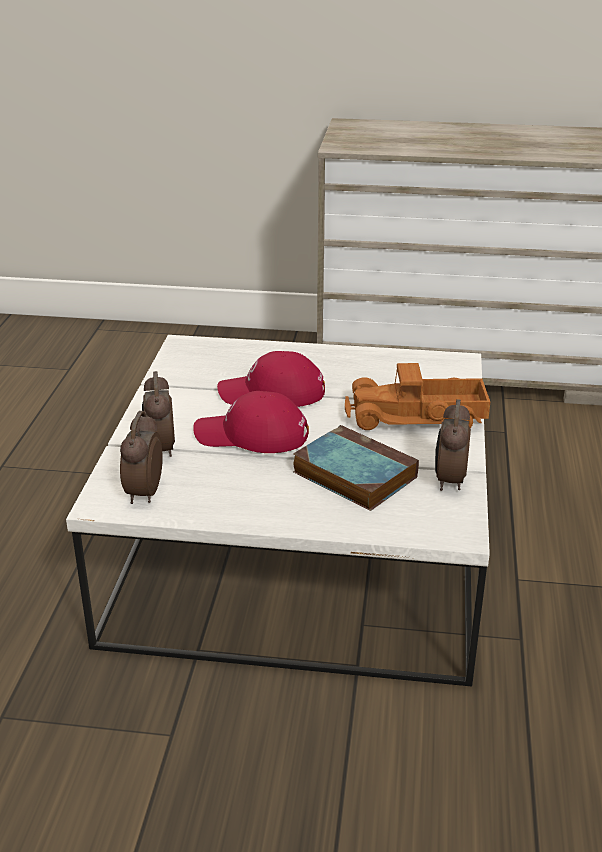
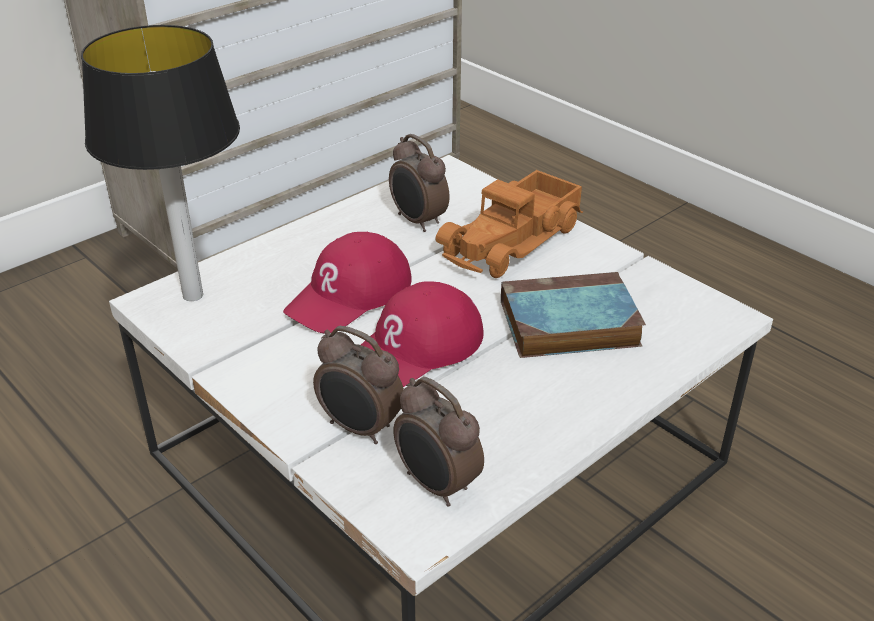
camera: 50 degrees left, 5 degrees up
alarm clock [435,399,471,491] -> alarm clock moved to [389,134,449,232]
none -> table lamp [81,25,240,301]

